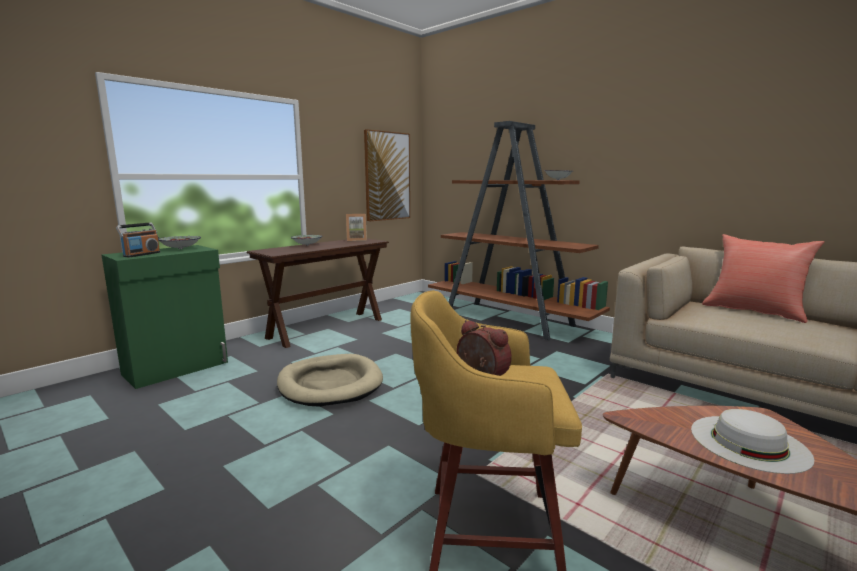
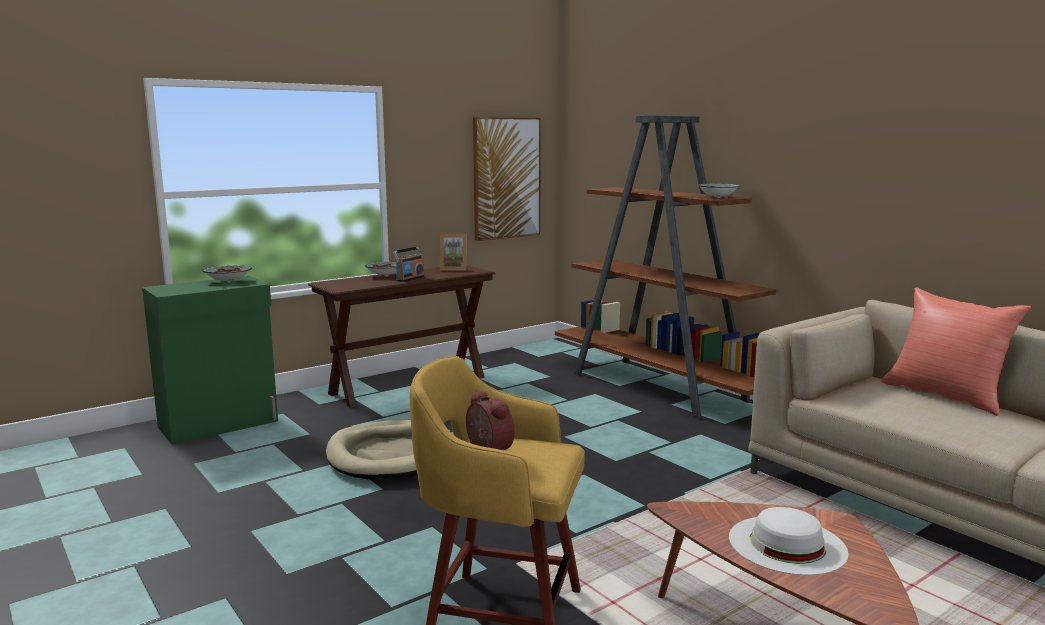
camera: 10 degrees right, 0 degrees up
radio [116,222,160,257] -> radio moved to [393,247,424,282]

